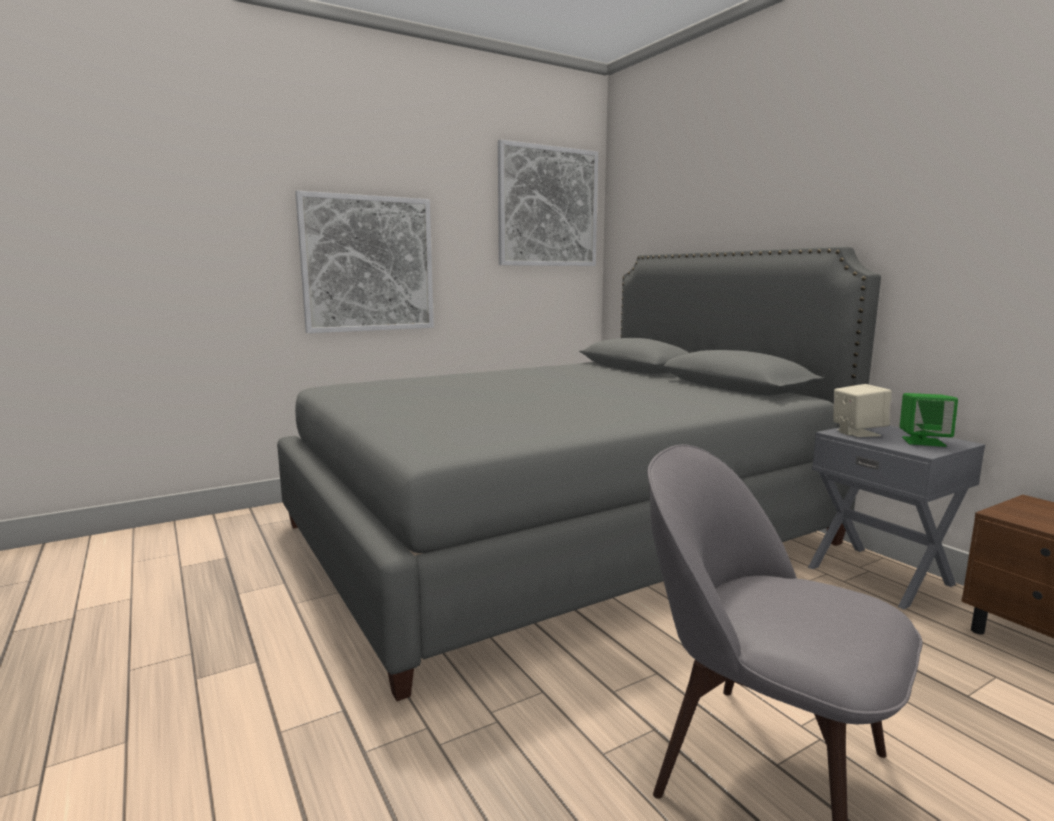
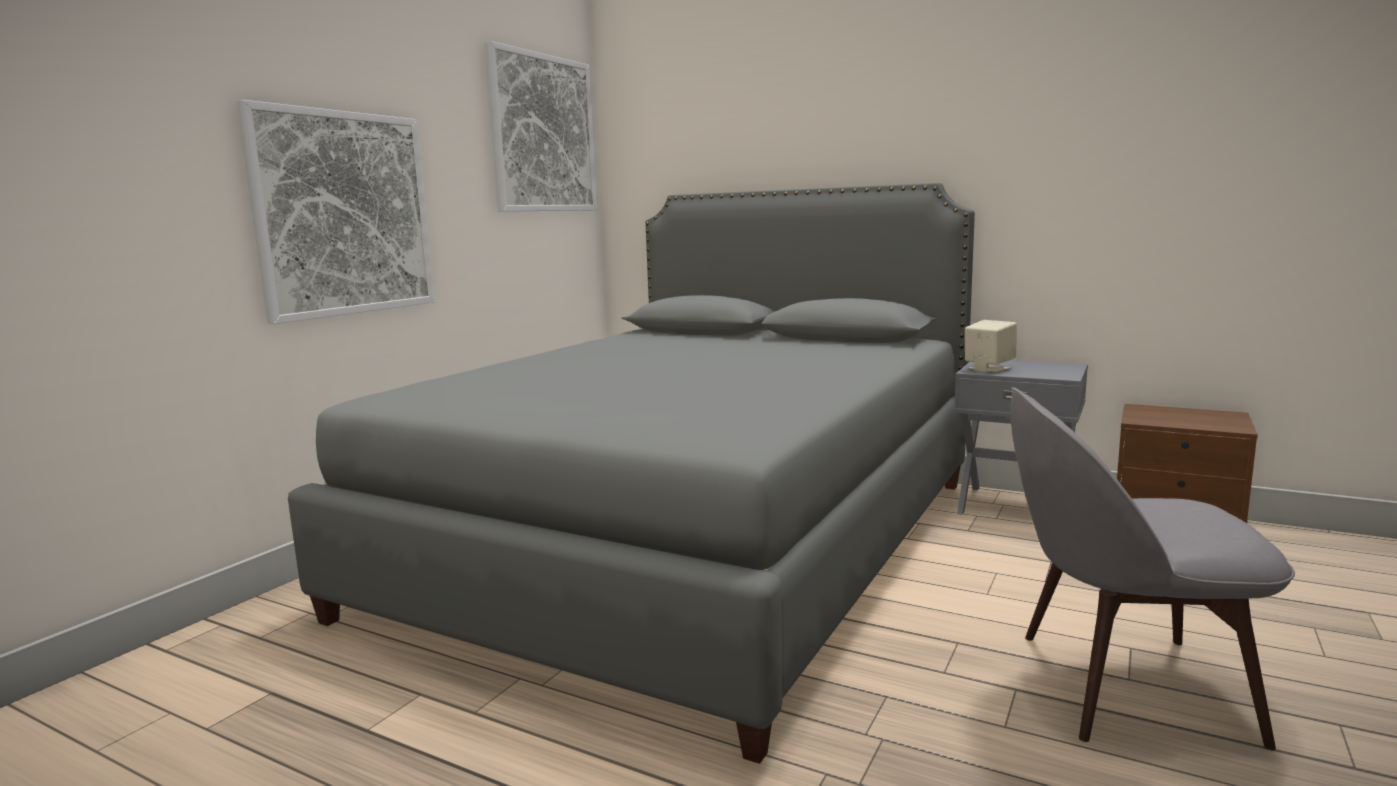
camera: 30 degrees left, 0 degrees up
green speaker [900,393,958,447] -> none

